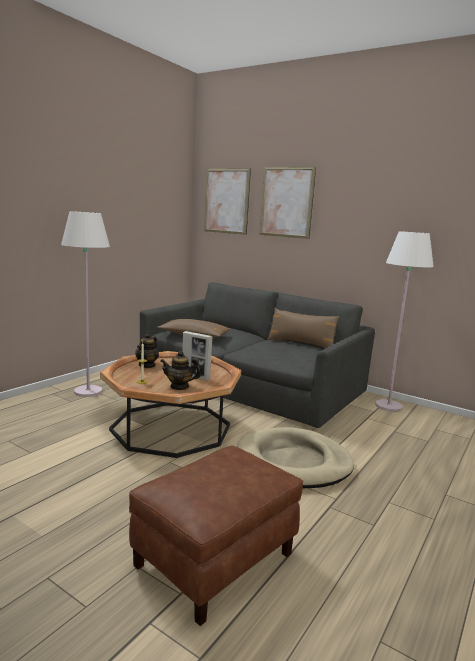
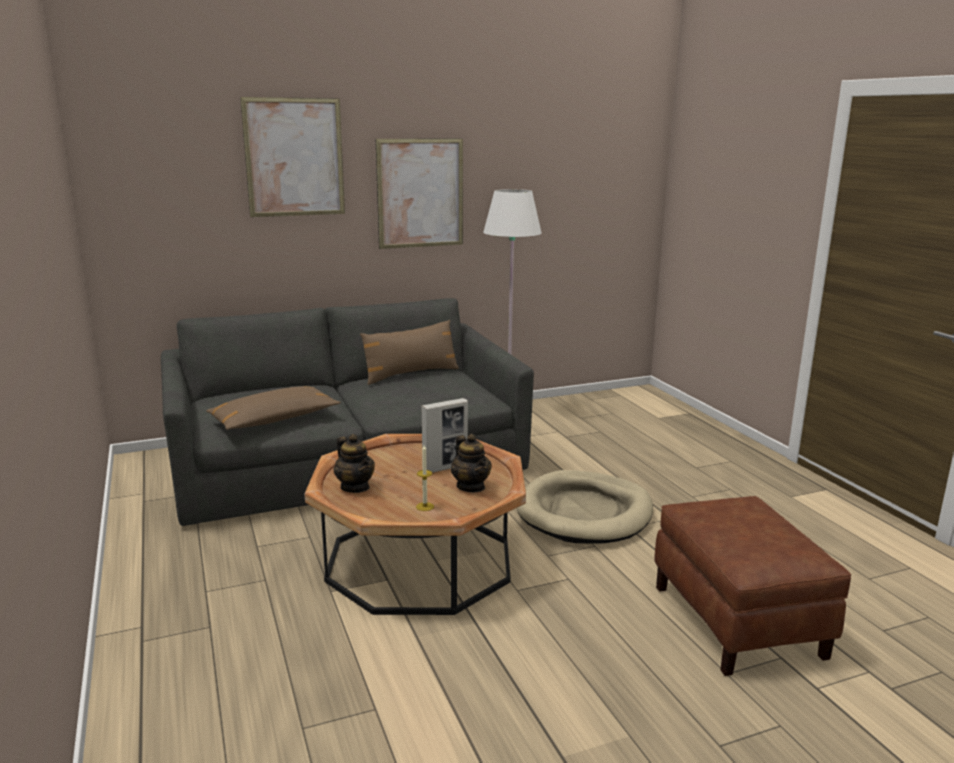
camera: 55 degrees left, 5 degrees up
white floor lamp [61,211,110,397] -> none
teapot [161,351,201,390] -> teapot turned 60 degrees counterclockwise [451,434,492,492]
picture [204,168,251,235] -> picture moved to [376,138,463,249]

